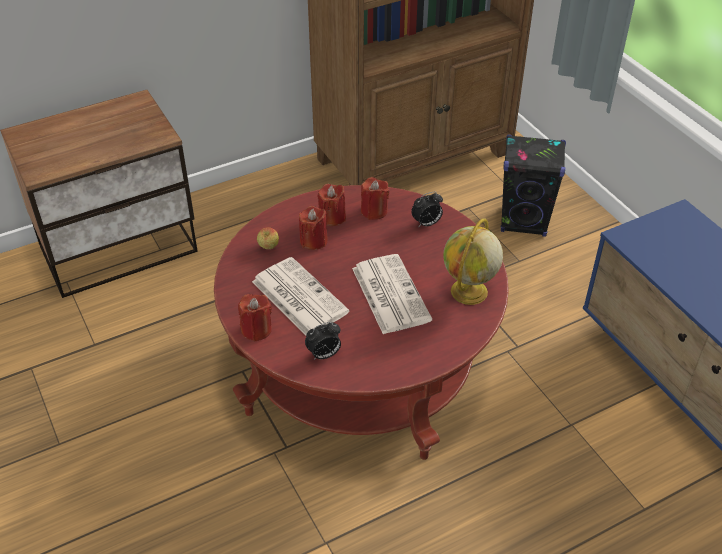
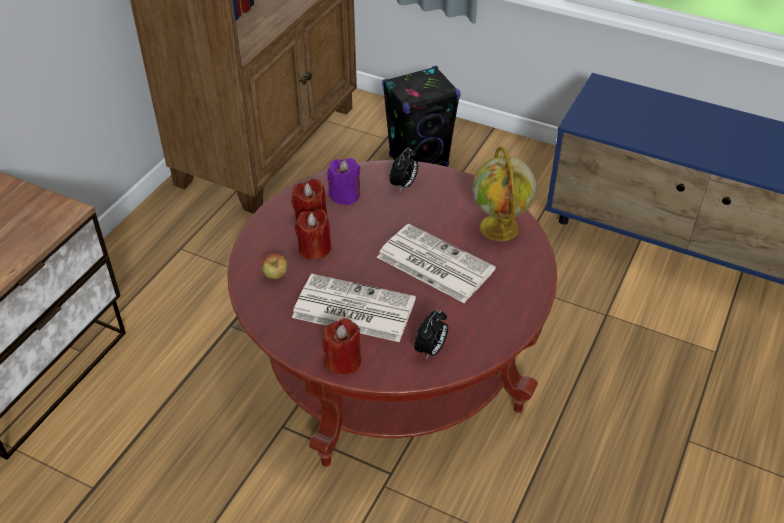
camera: 35 degrees left, 0 degrees up
red candle [361,177,389,220] -> purple candle [328,158,360,205]

